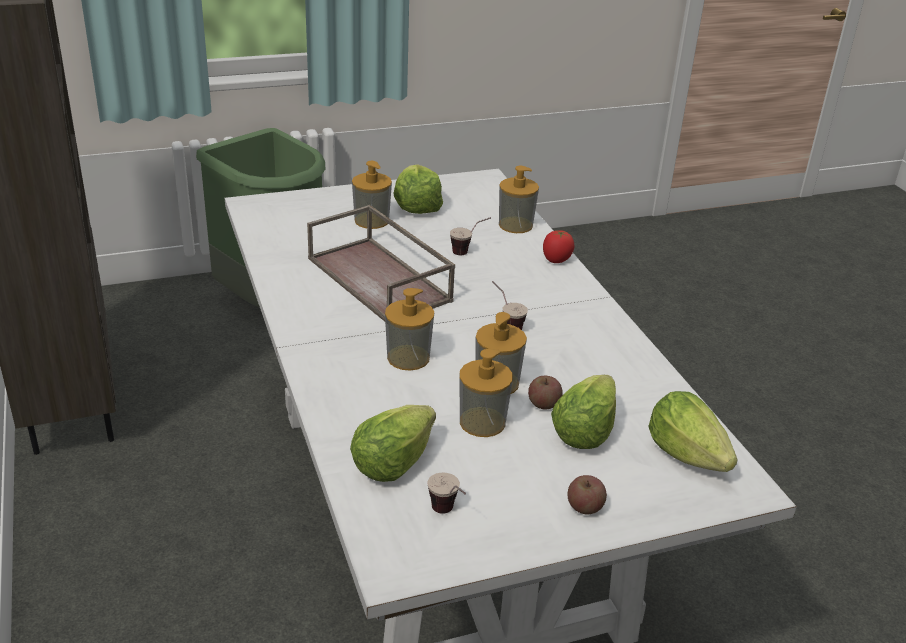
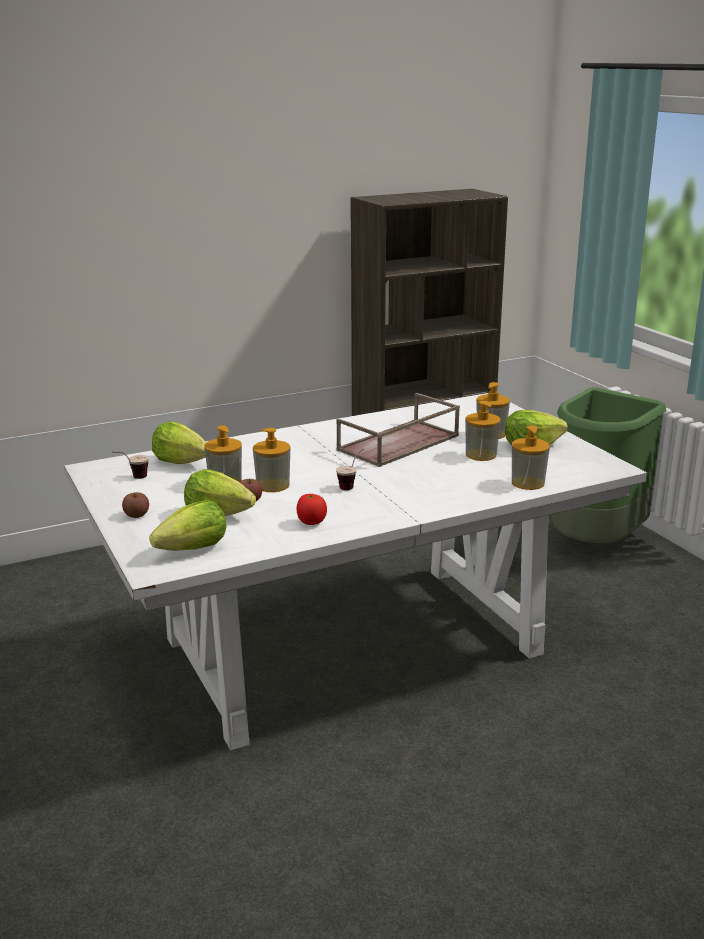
camera: 85 degrees right, 10 degrees down
soap dispenser [385,288,434,371] -> soap dispenser moved to [465,401,501,461]
cup [450,217,491,255] -> none
tomato [543,230,575,263] -> tomato moved to [296,494,327,525]

